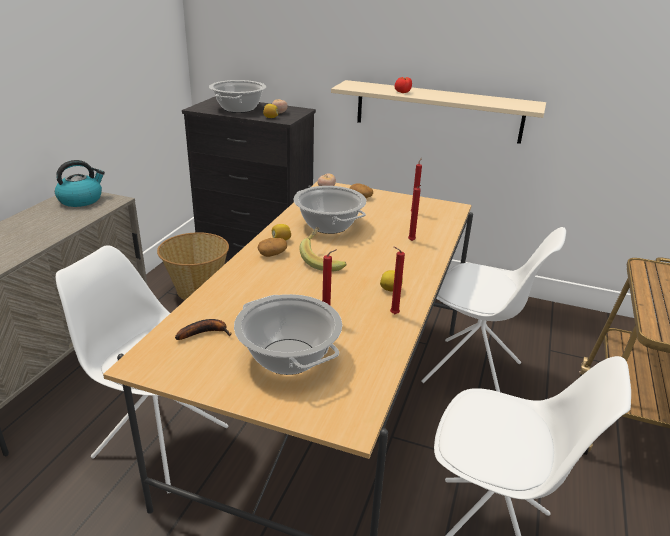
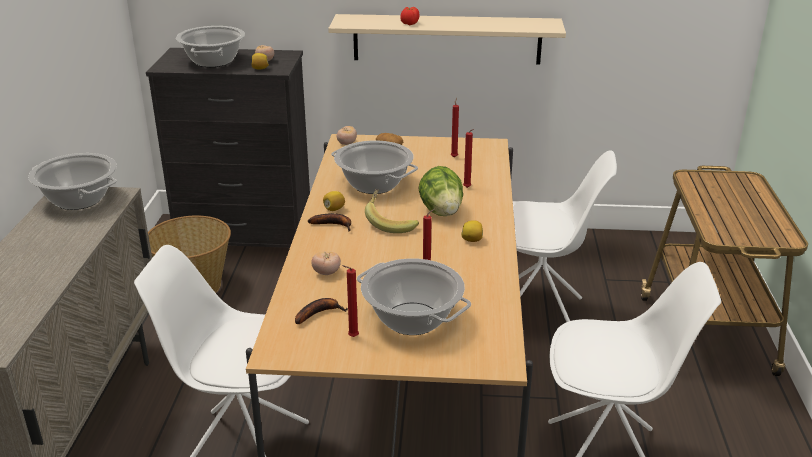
camera: 15 degrees left, 0 degrees up
kettle [55,160,105,207] -> cooking pot [28,153,117,210]
potato [257,238,287,257] -> banana [308,213,351,232]
red candle [390,247,405,314] -> red candle moved to [342,265,359,337]
none -> tomato [311,252,341,275]
none -> lettuce [419,166,463,216]

